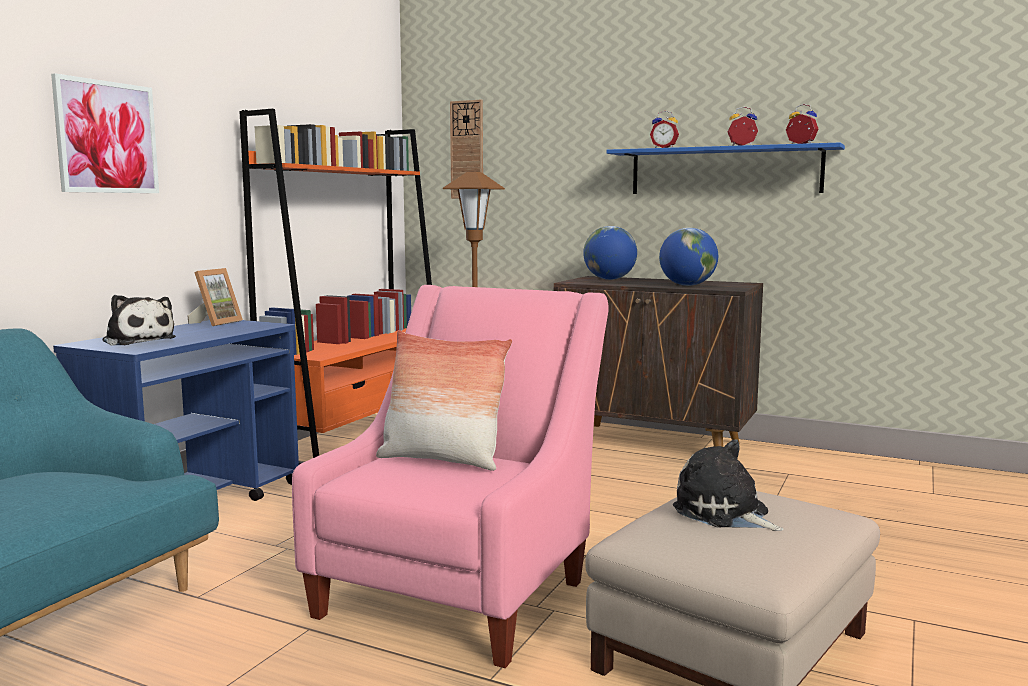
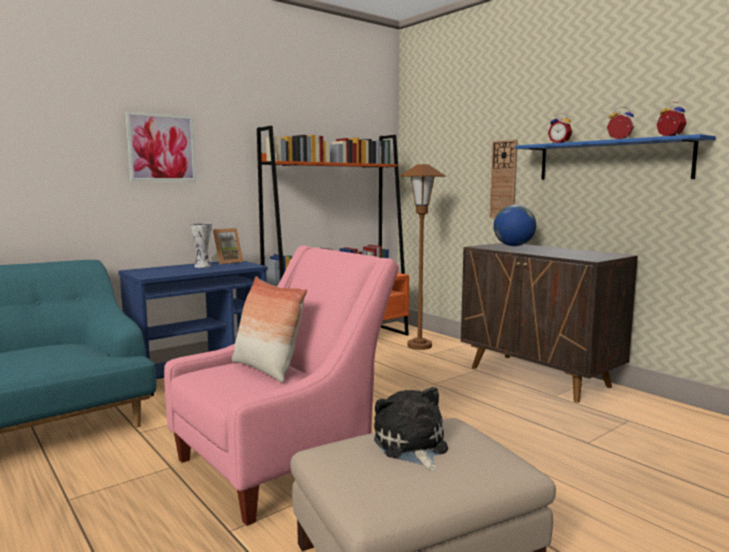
camera: 25 degrees right, 0 degrees up
plush toy [102,295,176,346] -> none
wall clock [450,100,483,199] -> wall clock moved to [490,140,518,218]
globe [659,228,718,286] -> none
none -> vase [190,223,212,268]

